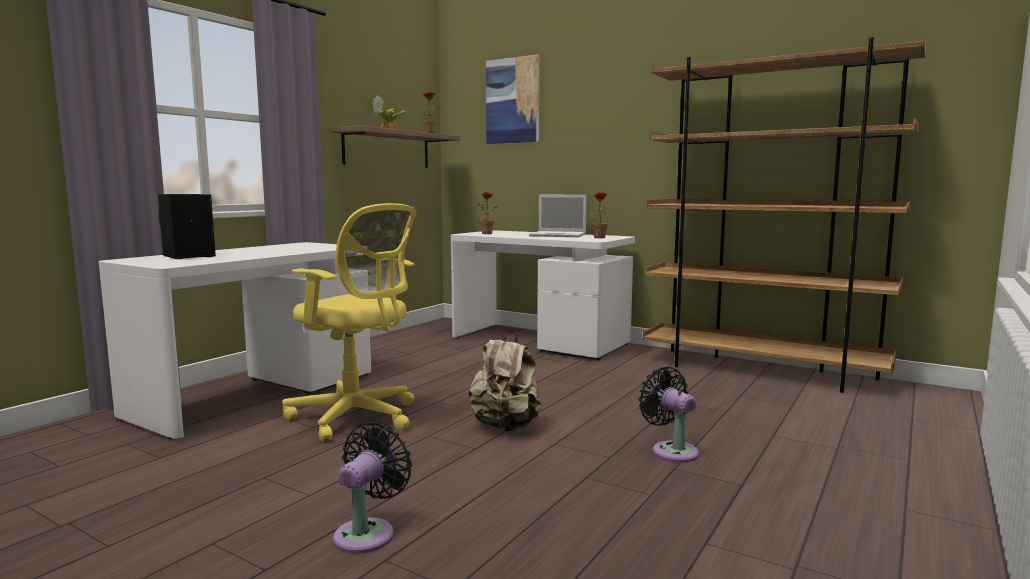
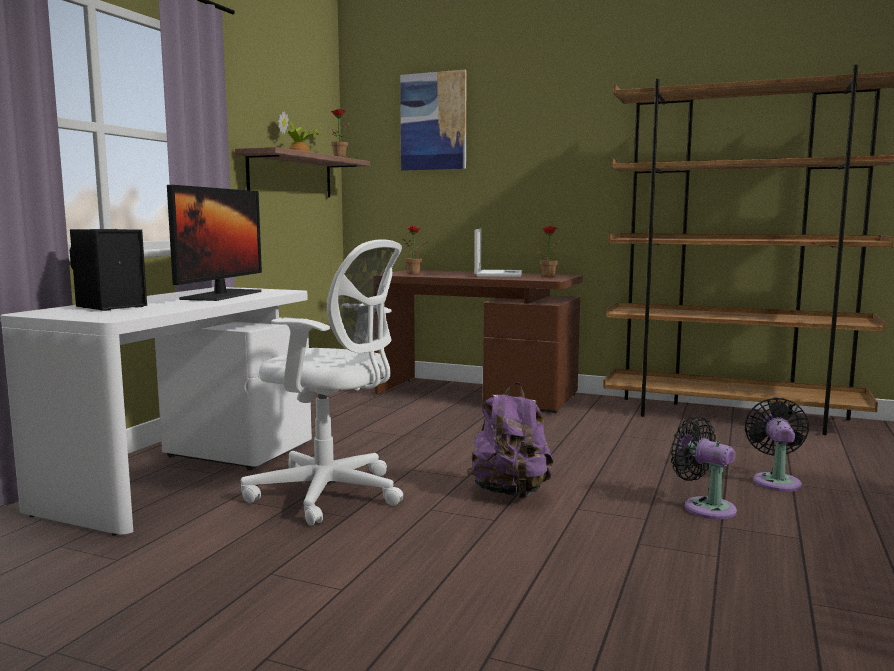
camera: 10 degrees left, 0 degrees up
yellow office chair [282,203,417,442] -> white office chair [241,239,403,526]
black fan [333,422,412,554] -> black fan moved to [745,398,809,492]
white desk [451,230,635,360] -> brown desk [373,270,583,413]
beige backpack [469,330,542,431] -> purple backpack [467,383,554,498]
laptop [529,195,587,237] -> laptop turned 90 degrees counterclockwise [474,229,522,277]
none -> monitor [167,185,262,301]

